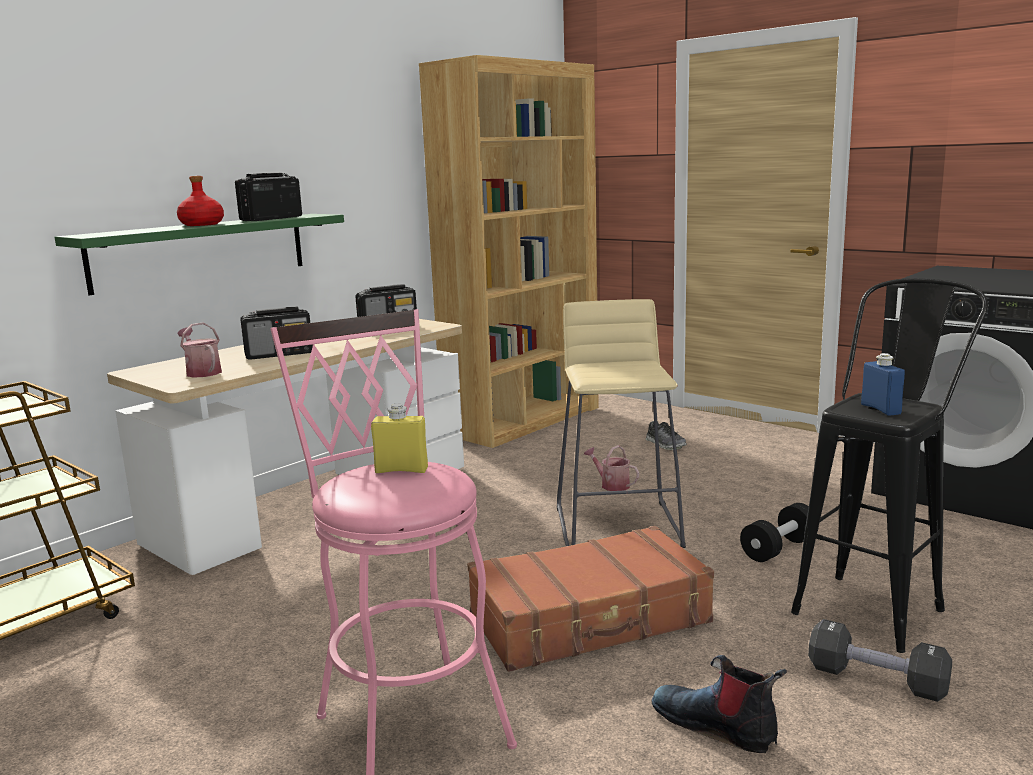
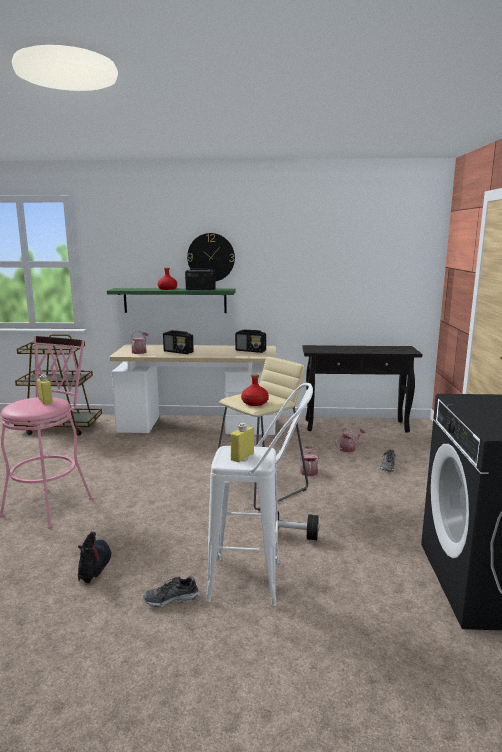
camera: 50 degrees right, 0 degrees up
brown bookcase [419,55,599,448] -> black console table [302,345,422,433]
brown suitcase [467,526,714,672] -> none
black stool [791,278,988,653] -> white stool [206,383,313,606]
black dumbbell [808,619,952,702] -> shoe [143,576,199,608]
blue bottle [861,353,905,416] -> yellow bottle [230,422,254,462]
none -> wall clock [187,233,235,282]
none -> red bottle [241,374,269,406]
none -> watering can [335,427,366,452]

